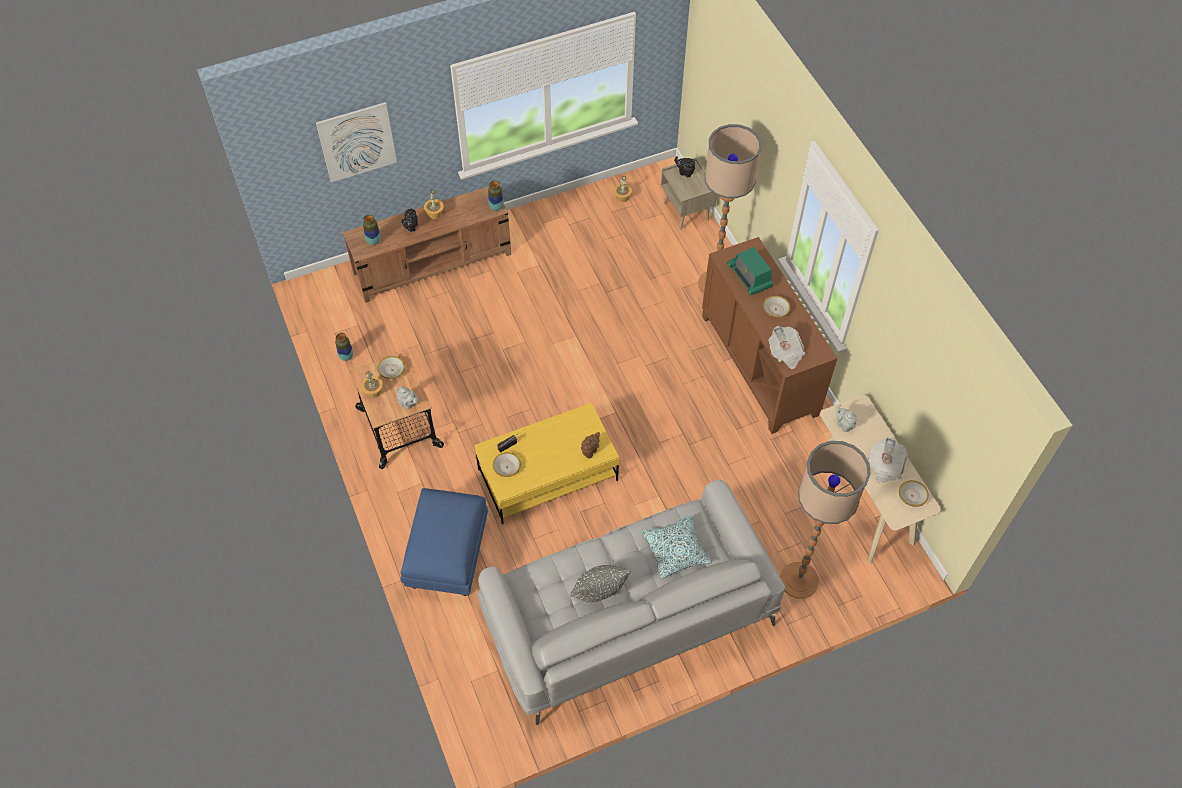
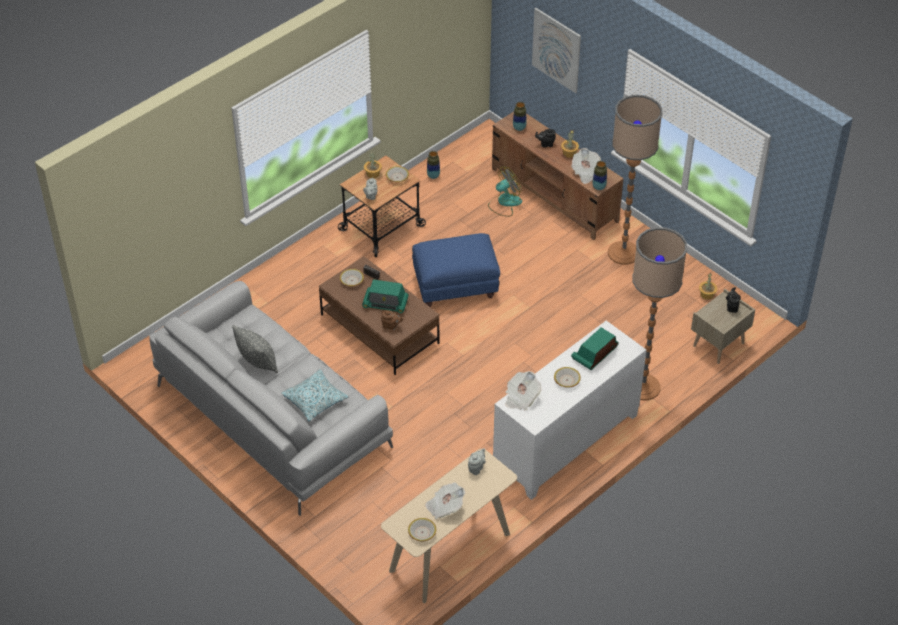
camera: 70 degrees right, 10 degrees down
blue ottoman [400,488,488,596] -> blue ottoman moved to [412,233,500,307]
yellow coffee table [475,403,619,524] -> brown coffee table [319,256,439,375]
brown cabinet [702,237,837,434] -> white cabinet [493,321,646,500]
floor lamp [780,441,871,599] -> floor lamp moved to [608,95,662,265]
none -> radio [362,279,409,313]
none -> fan [488,167,522,217]
none -> newspaper [571,148,601,184]

